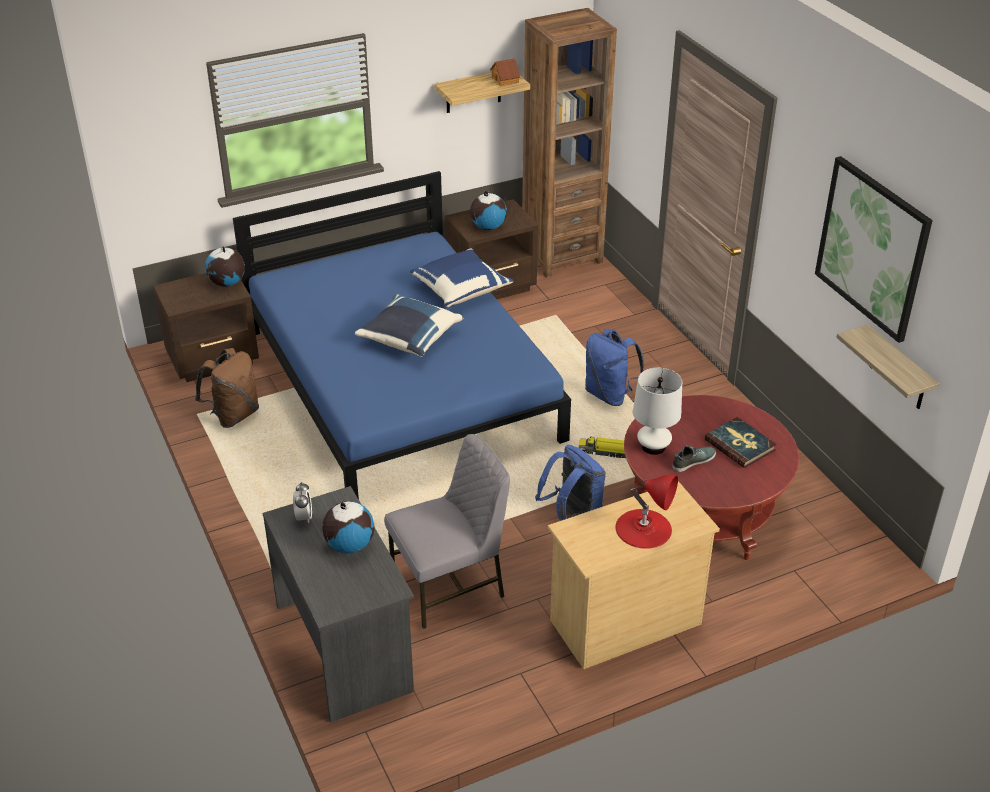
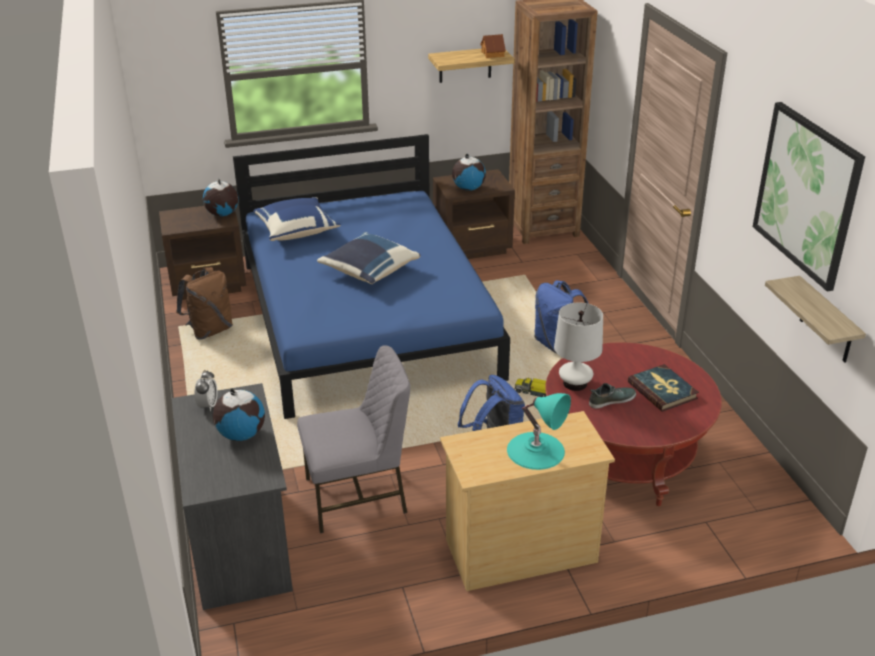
camera: 10 degrees right, 5 degrees down
blue pillow [410,249,513,307] -> blue pillow moved to [253,197,341,241]
red table lamp [615,475,678,549] -> turquoise table lamp [507,393,571,470]

